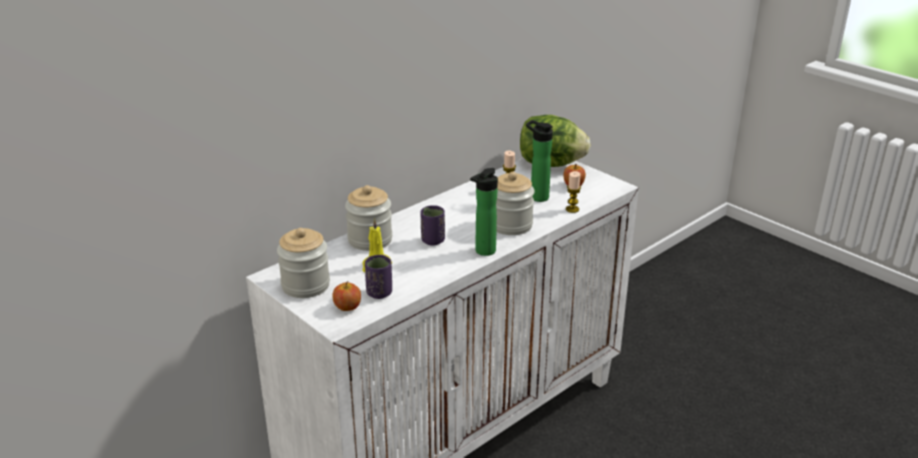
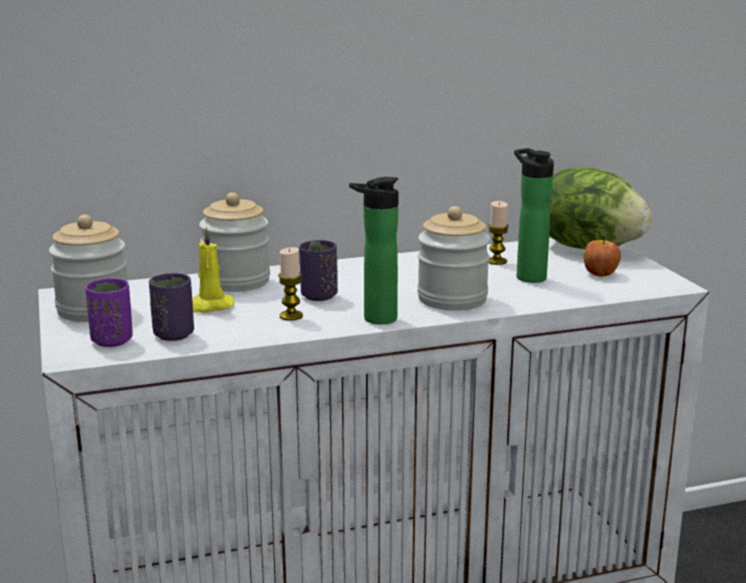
camera: 25 degrees right, 10 degrees down
apple [332,281,361,311] -> purple cup [85,278,133,347]
candle [566,171,581,213] -> candle moved to [278,247,303,321]

